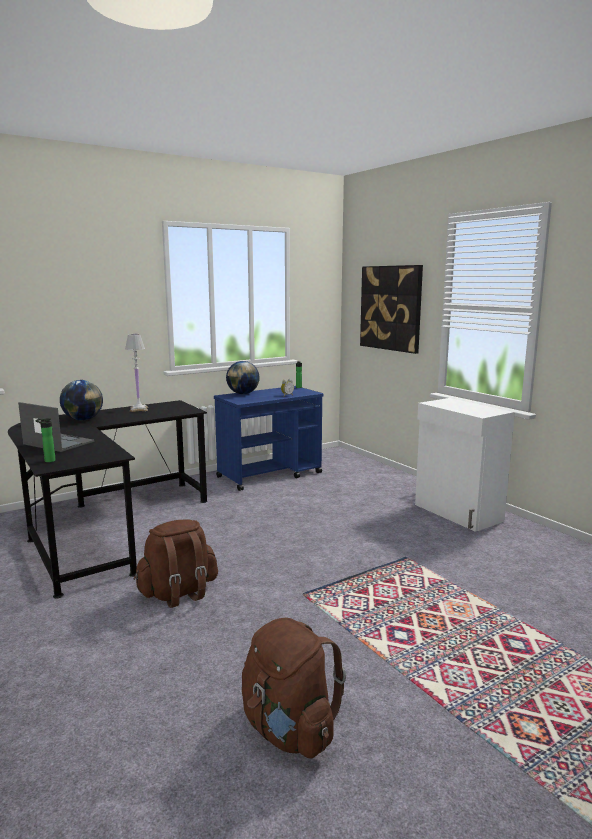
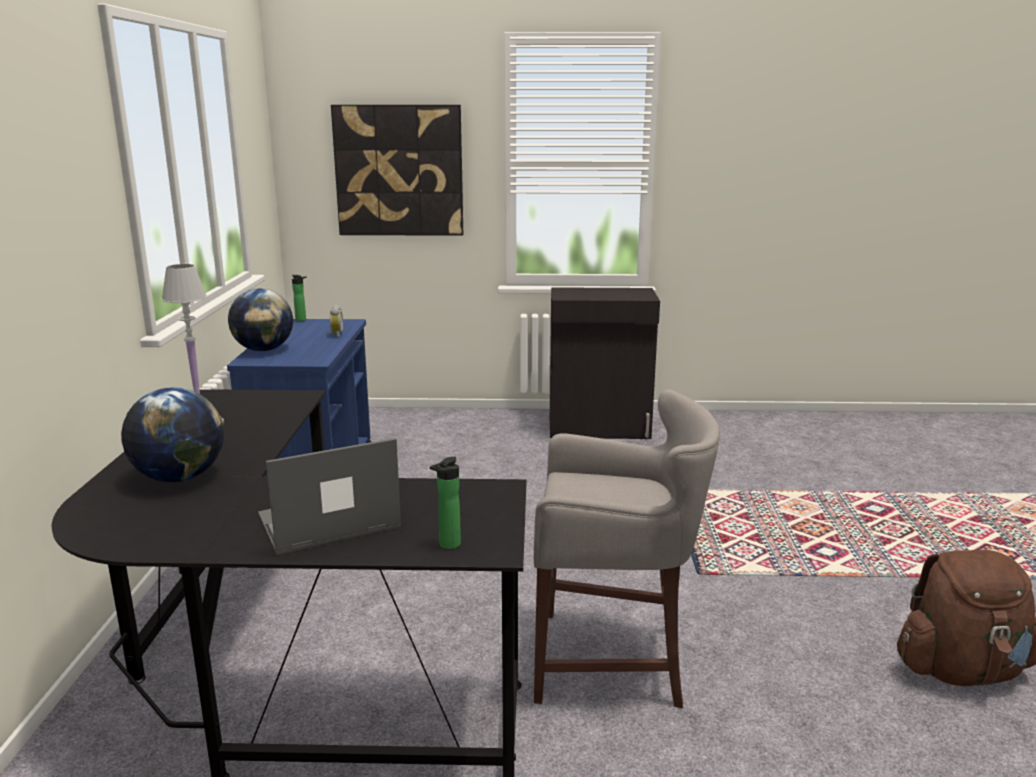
camera: 55 degrees left, 5 degrees up
brown backpack [134,519,218,608] -> grey stool [534,389,720,709]
white cabinet [415,398,515,532] -> black cabinet [550,287,660,439]

